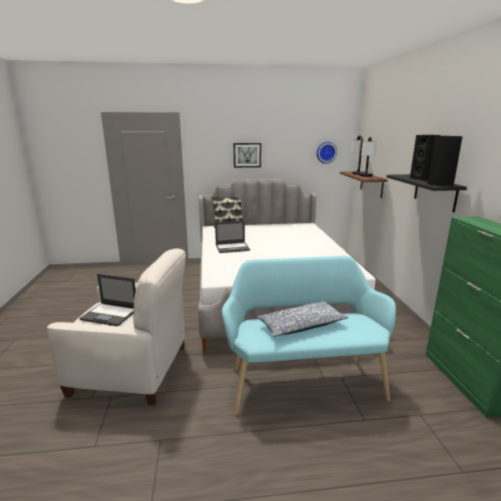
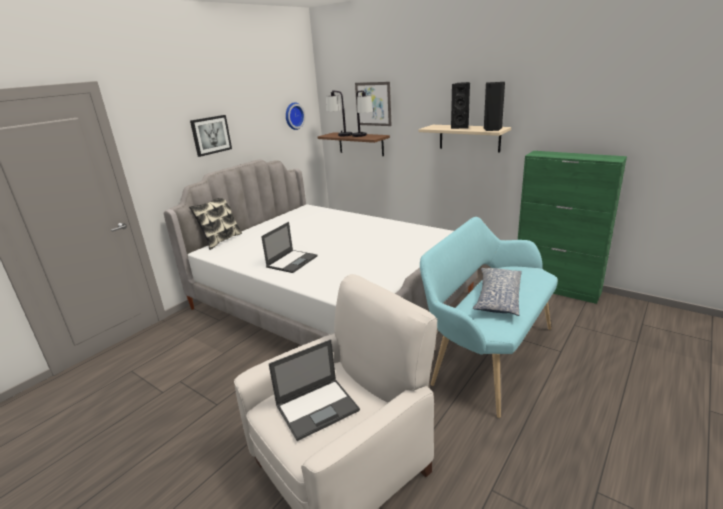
camera: 45 degrees left, 5 degrees up
black shelf [387,174,467,212] -> beige shelf [418,125,511,153]
none -> picture [355,82,391,126]

